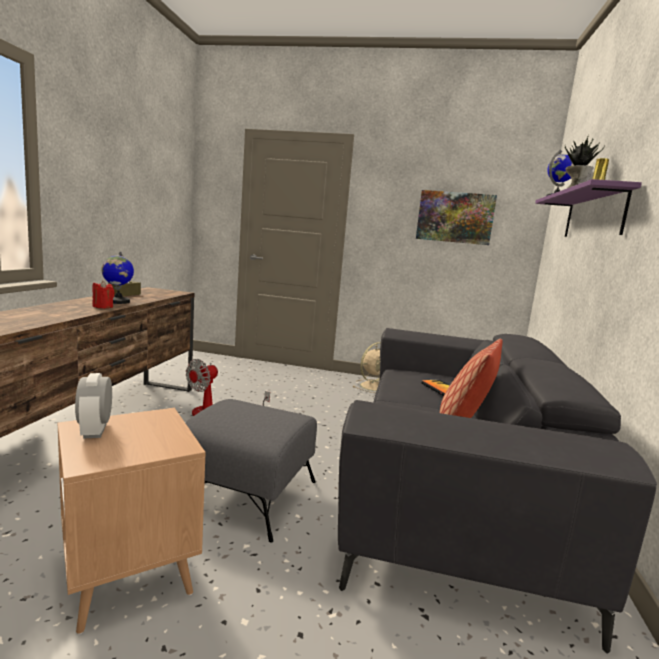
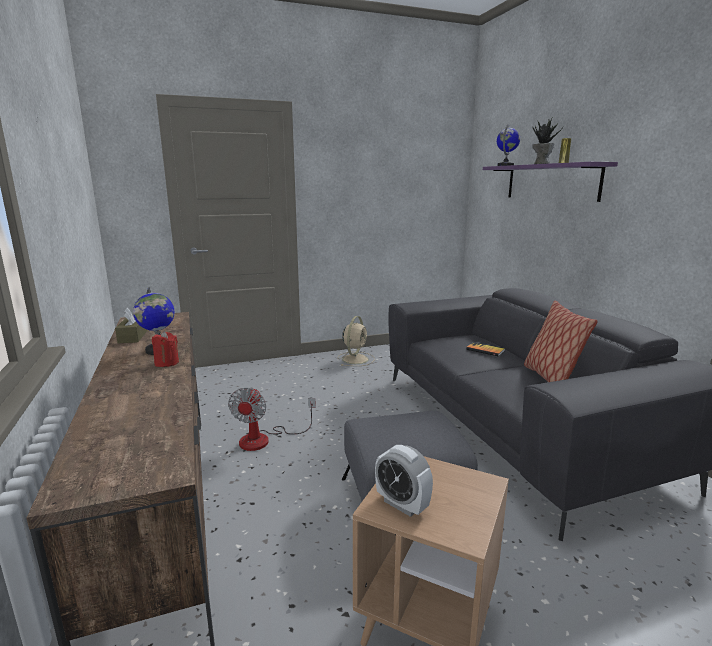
camera: 30 degrees left, 5 degrees up
picture [416,190,497,245] -> none

